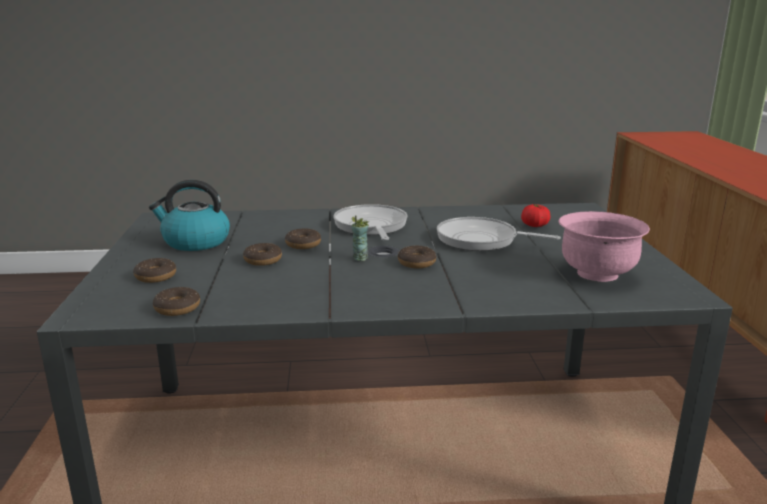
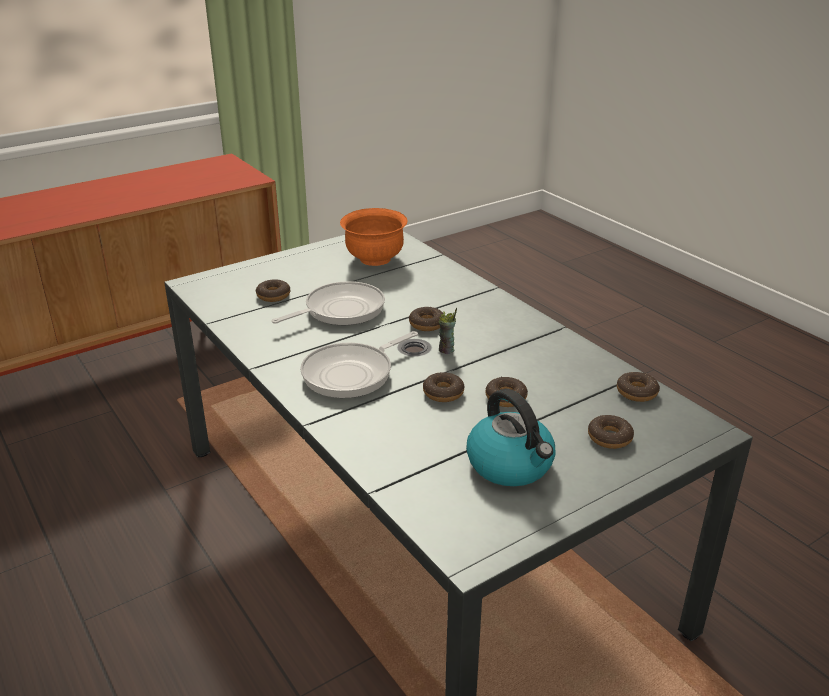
camera: 120 degrees left, 10 degrees up
frying pan [437,217,561,251] -> frying pan turned 120 degrees counterclockwise [272,281,385,325]
tomato [521,204,551,227] -> donut [256,279,290,302]
pink bowl [558,211,650,282] -> orange bowl [340,208,407,266]

